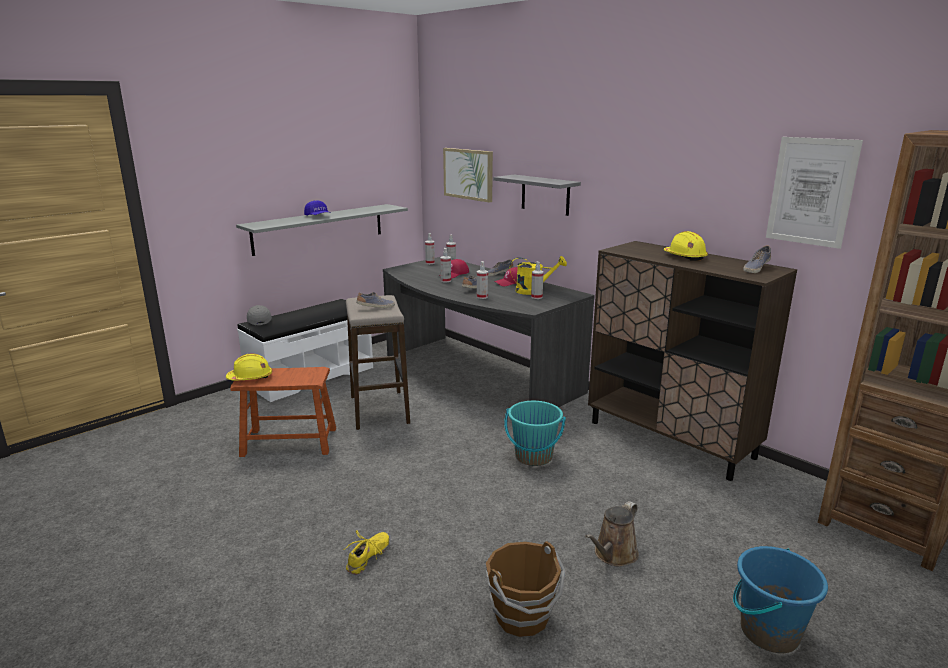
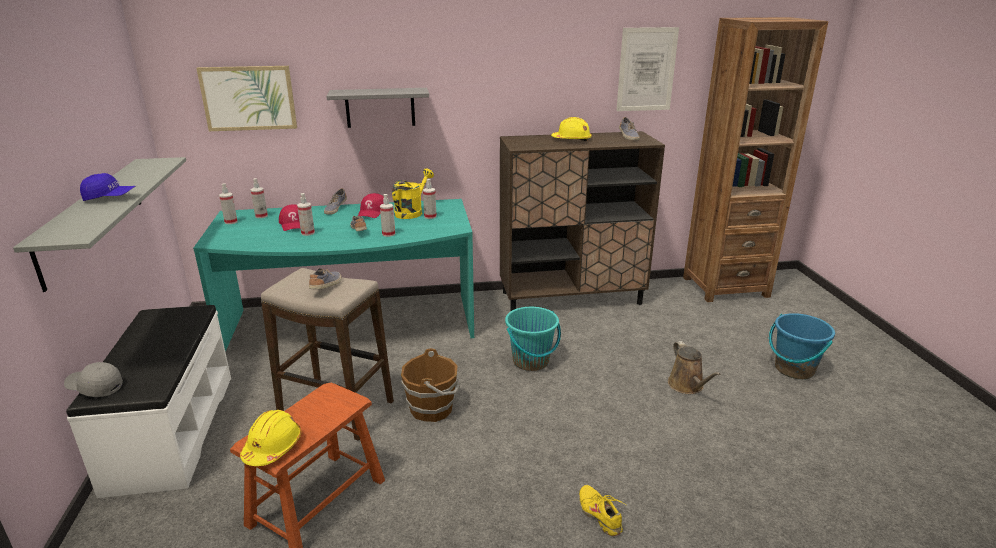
camera: 55 degrees left, 5 degrees up
grey desk [383,257,595,407] -> turquoise desk [193,199,474,352]
brown bucket [486,541,566,637] -> brown bucket moved to [401,348,460,422]

